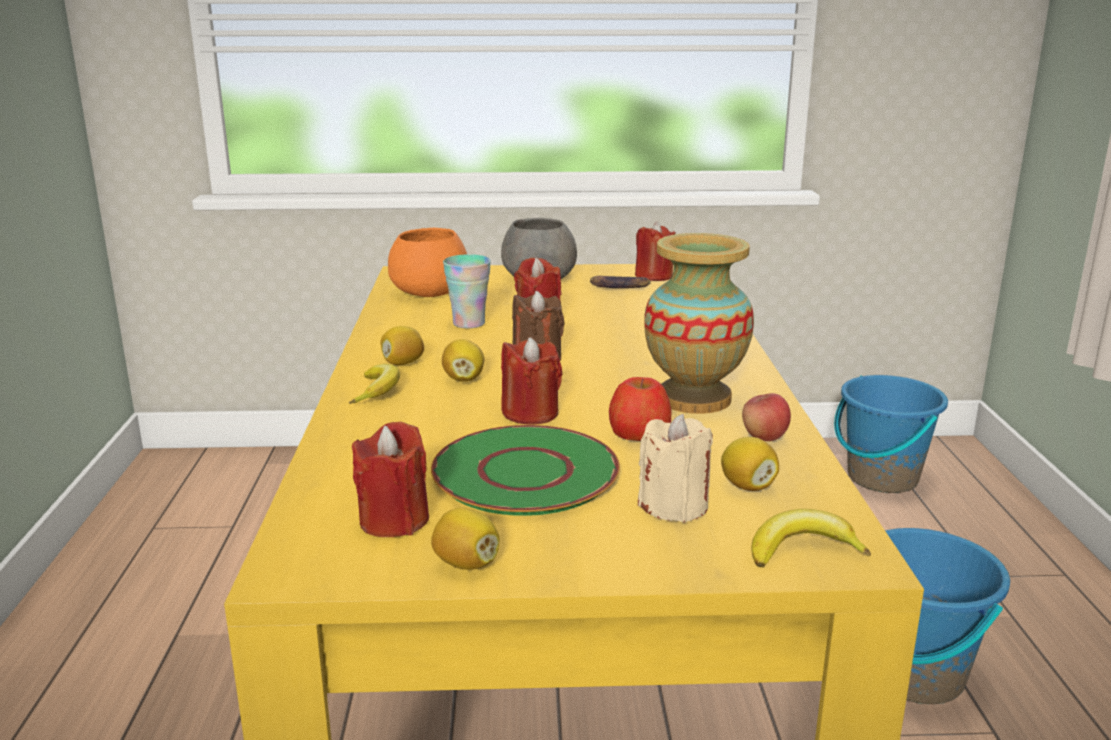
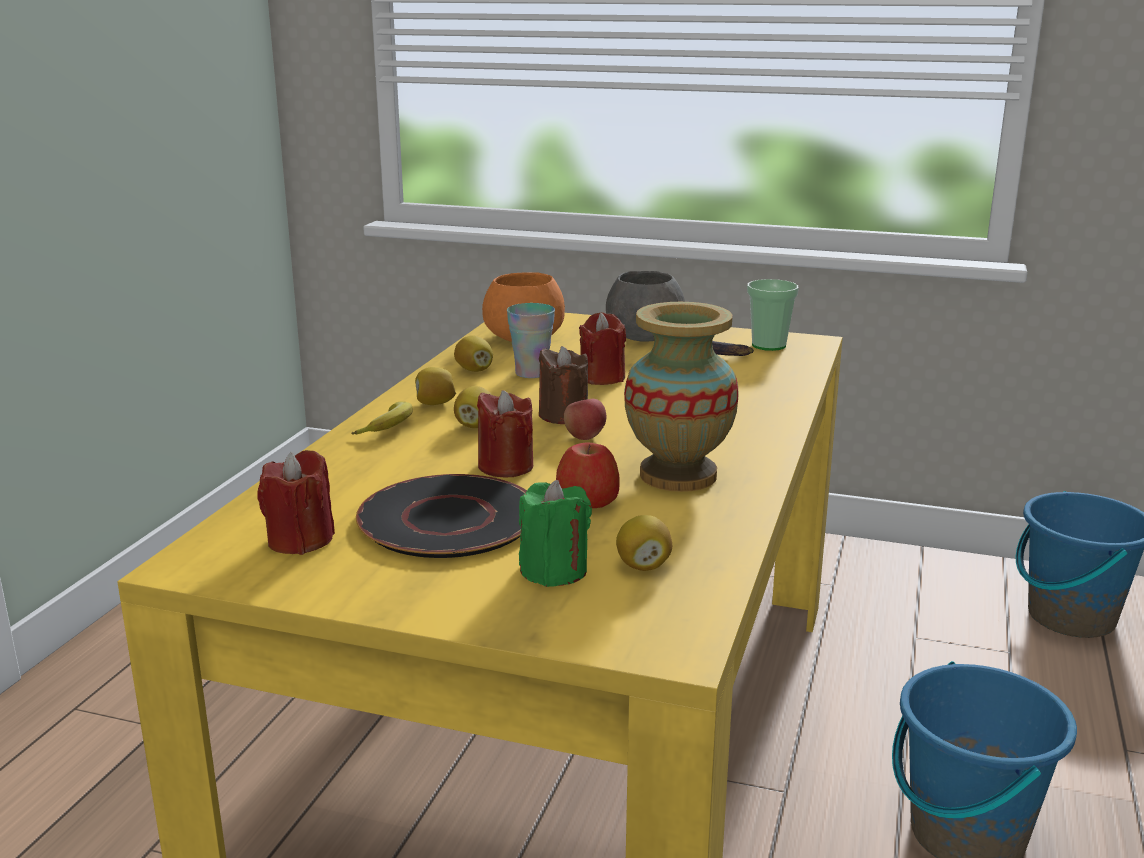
camera: 20 degrees right, 0 degrees up
green plate [431,425,620,516] -> black plate [356,474,527,558]
lemon [431,508,499,570] -> lemon moved to [454,335,493,372]
red candle [635,222,676,281] -> cup [747,279,799,351]
beige candle [638,414,713,522] -> green candle [519,480,592,587]
apple [742,393,791,441] -> apple moved to [564,399,606,440]
banana [751,509,871,568] -> none

